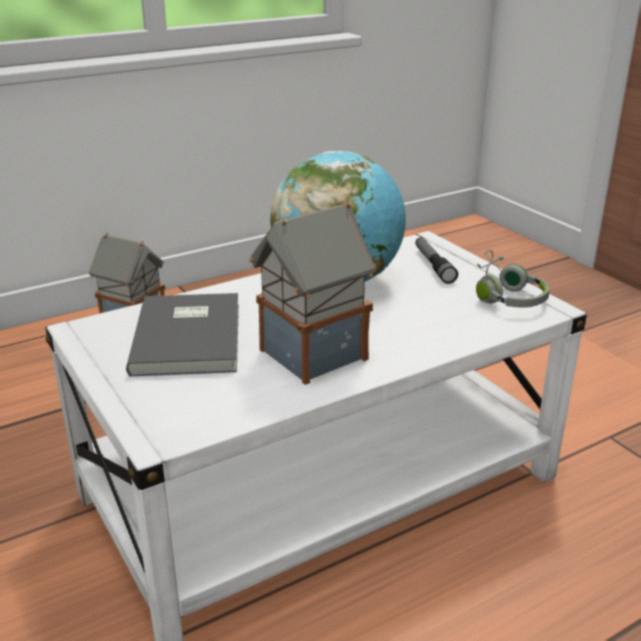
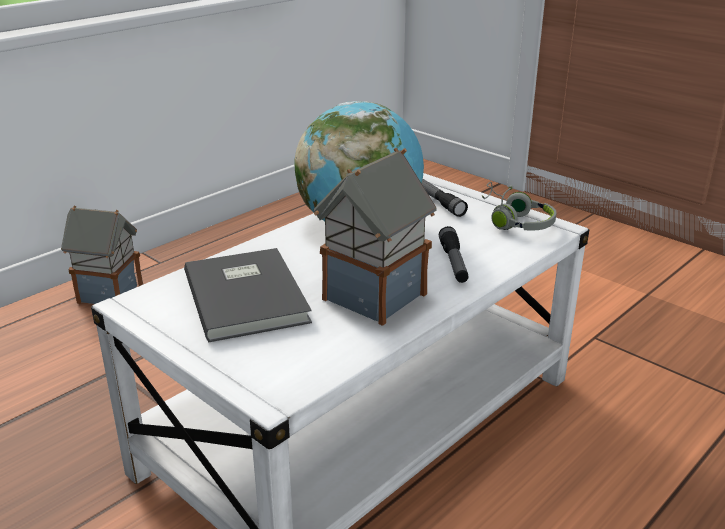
camera: 15 degrees left, 0 degrees up
none -> flashlight [439,226,468,283]

